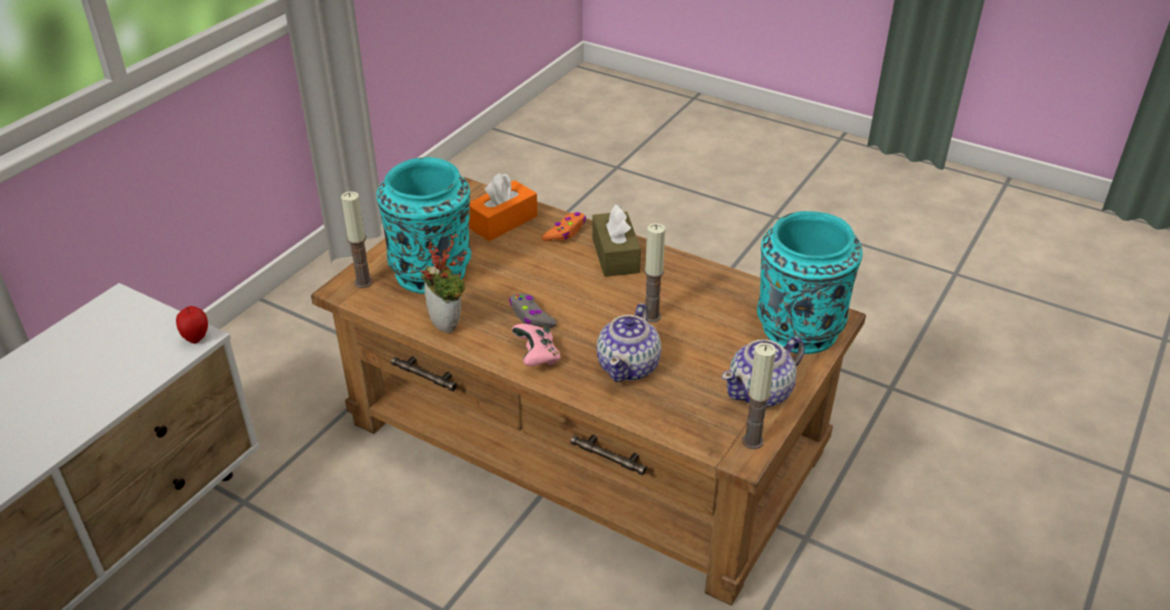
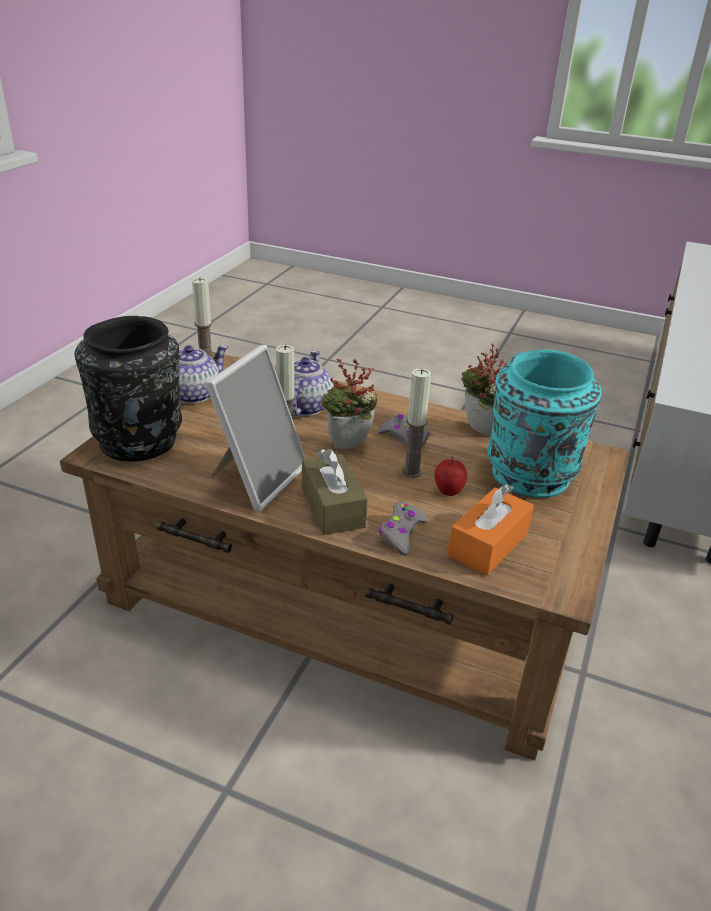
camera: 170 degrees right, 5 degrees down
apple [176,306,208,344] -> apple moved to [434,456,467,496]
candle [341,191,373,288] -> candle moved to [402,368,431,478]
pink game controller [512,324,560,366] -> none
orange game controller [541,212,586,241] -> grey game controller [379,502,428,556]
turquoise vase [757,211,862,354] -> black vase [74,316,182,462]
none -> picture frame [205,345,306,512]
none -> potted plant [321,358,377,449]

